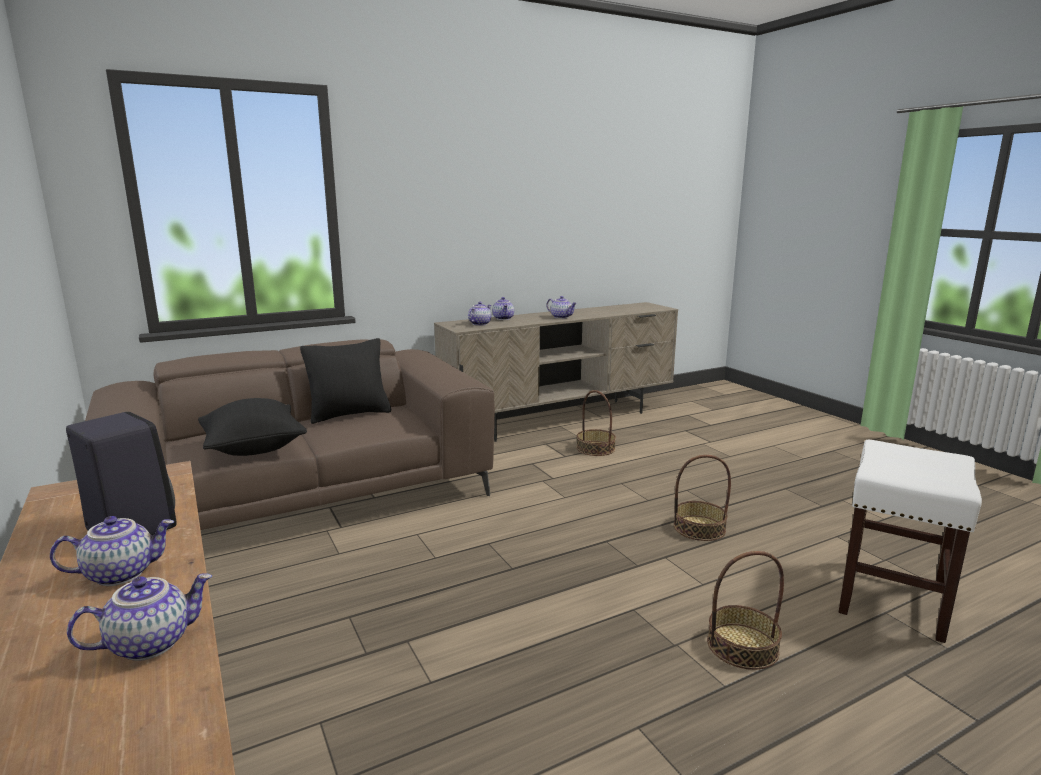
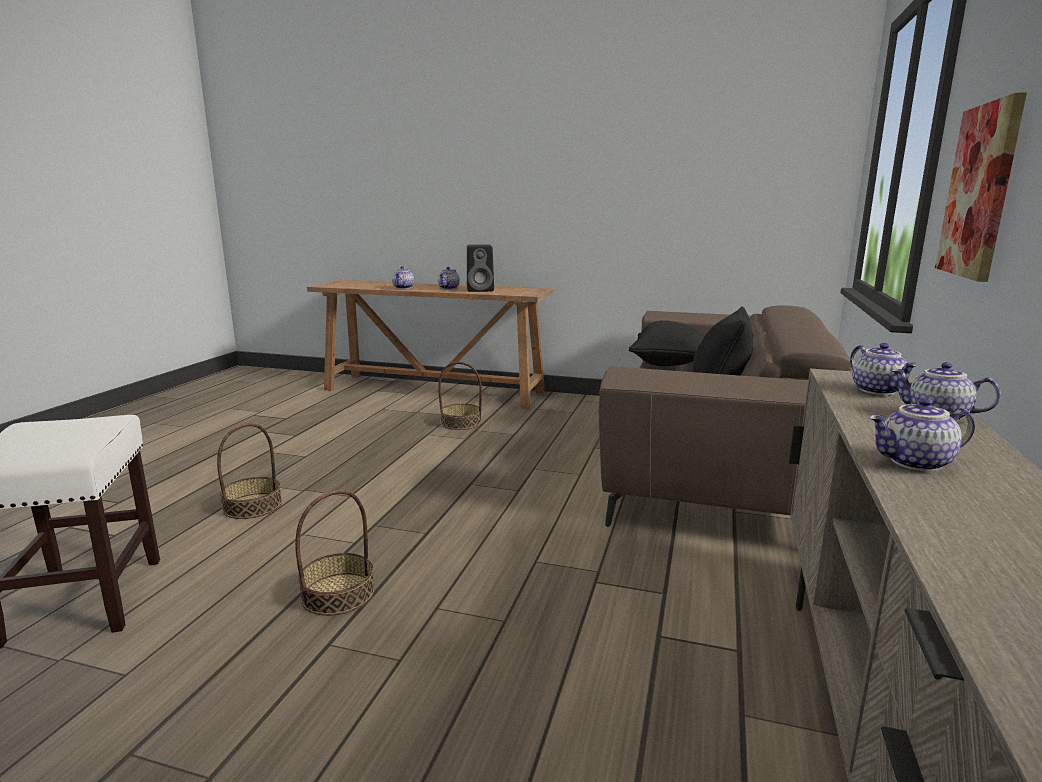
camera: 135 degrees right, 0 degrees up
basket [576,390,616,456] -> basket moved to [438,362,482,430]
none -> picture [935,92,1027,282]

